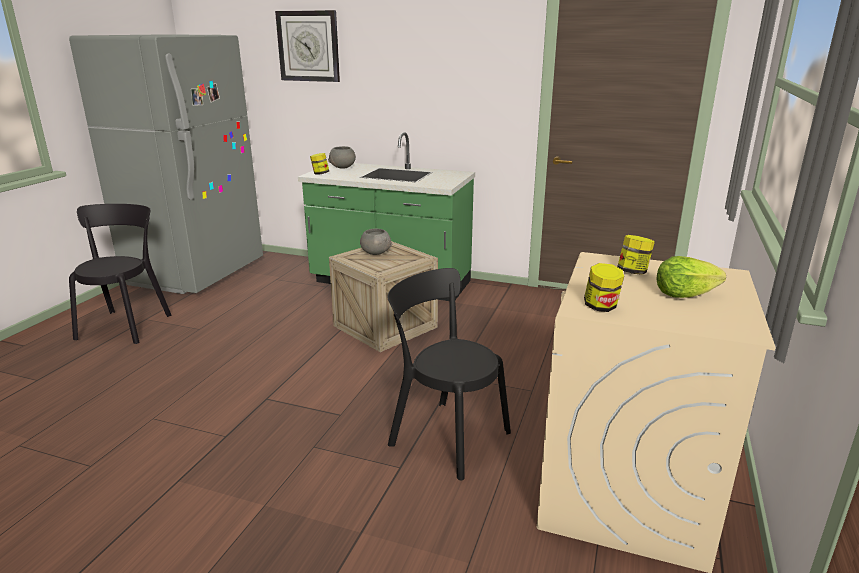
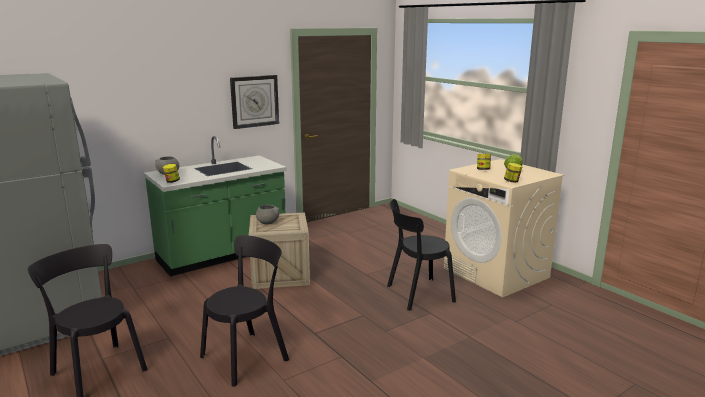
camera: 55 degrees left, 5 degrees down
wall clock [275,10,340,82] -> wall clock moved to [230,75,279,129]
none -> black chair [200,235,289,387]

